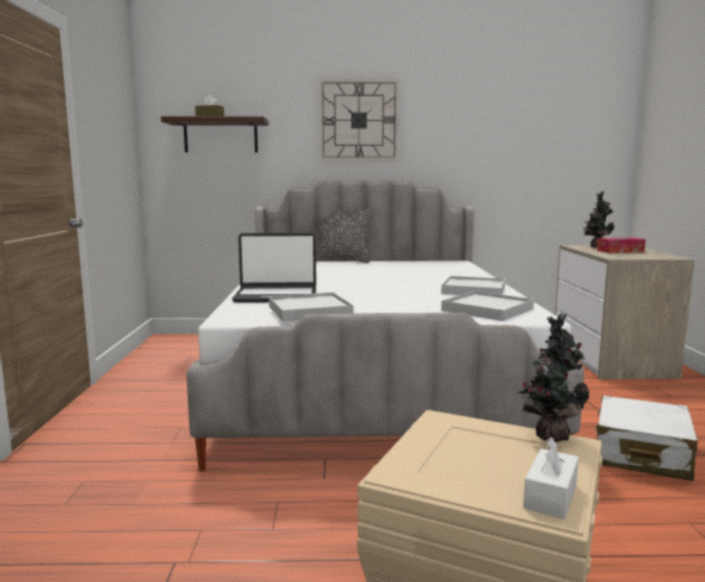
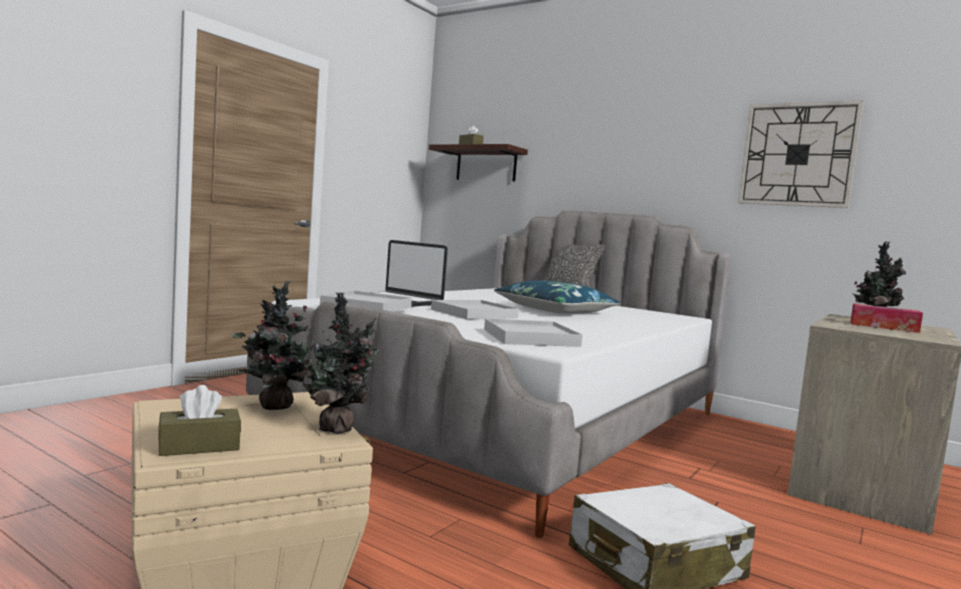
camera: 35 degrees right, 5 degrees down
wall clock [319,79,399,161] -> wall clock moved to [738,100,863,208]
white tray [441,276,505,295] -> white tray moved to [431,300,519,320]
white tissue box [523,437,579,519] -> brown tissue box [158,385,241,456]
none -> potted plant [232,281,324,410]
none -> blue pillow [494,280,621,314]

